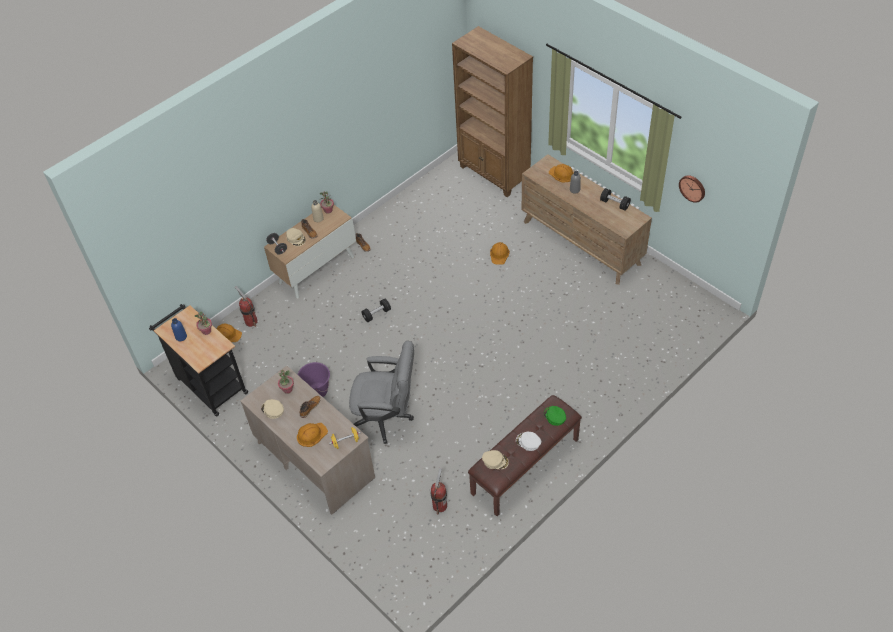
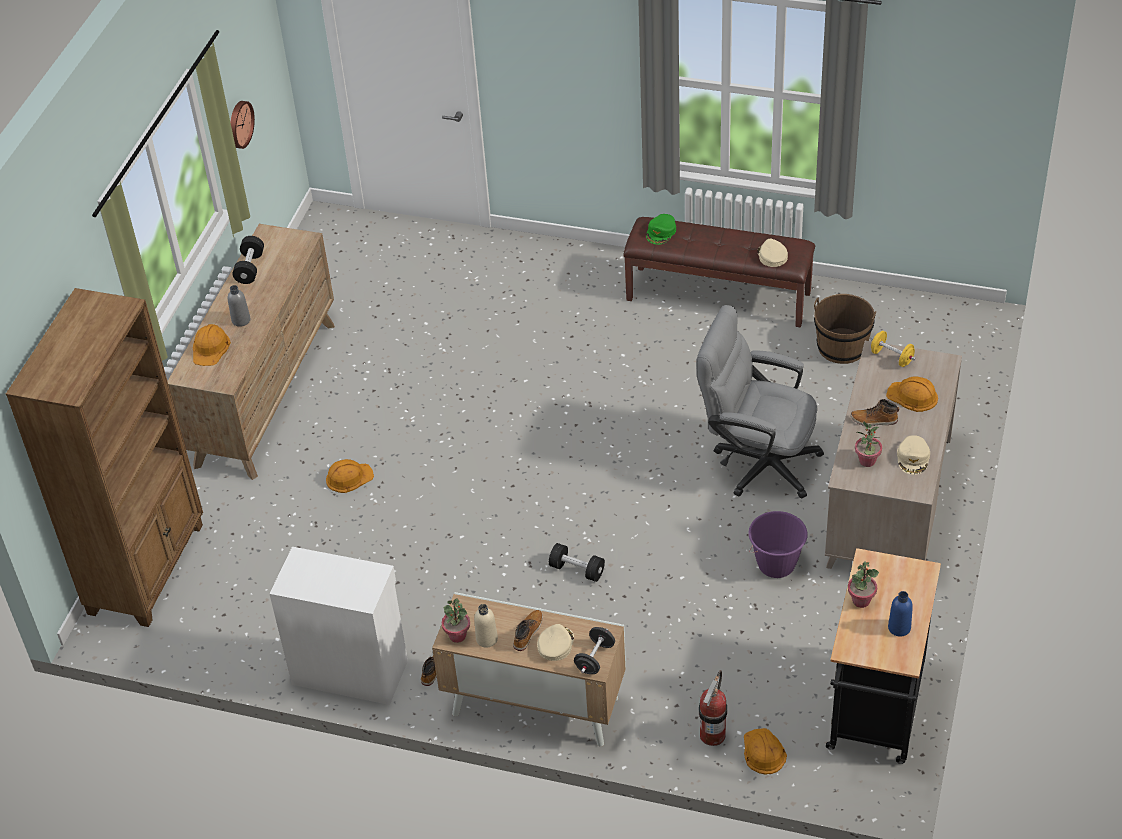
camera: 120 degrees left, 5 degrees down
grey office chair [349,341,414,444] -> grey office chair turned 45 degrees counterclockwise [696,305,824,498]
fire extinguisher [431,468,447,514] -> brown bucket [814,294,876,364]
white cap [516,432,541,451] -> none
none -> white cabinet [269,547,408,705]

